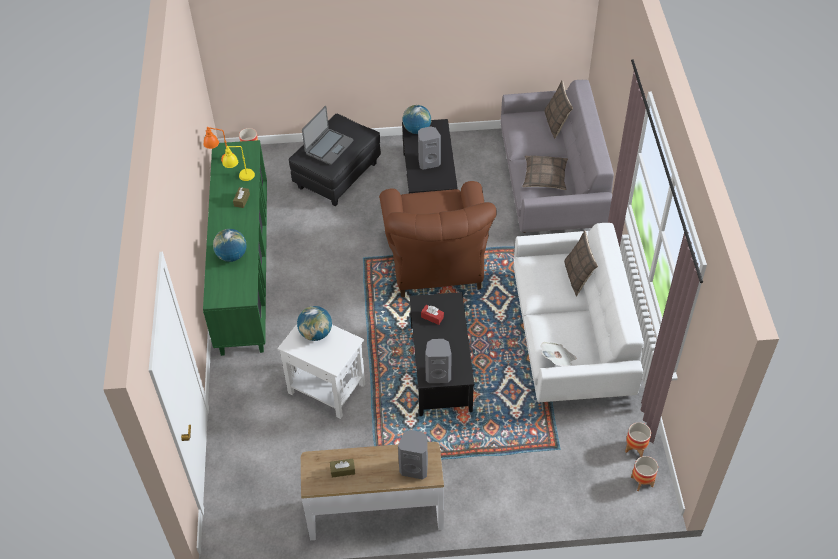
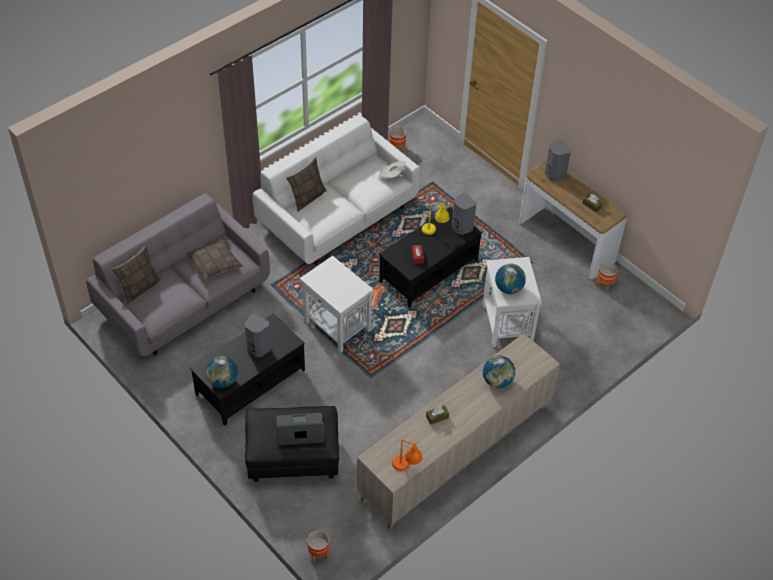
camera: 130 degrees left, 0 degrees up
green cabinet [203,140,267,356] -> beige cabinet [357,333,560,530]
yellow table lamp [223,146,255,181] -> yellow table lamp moved to [422,202,450,235]
brown armchair [379,181,497,297] -> white side table [300,256,374,353]
planter [631,456,658,491] -> planter moved to [596,262,618,292]

